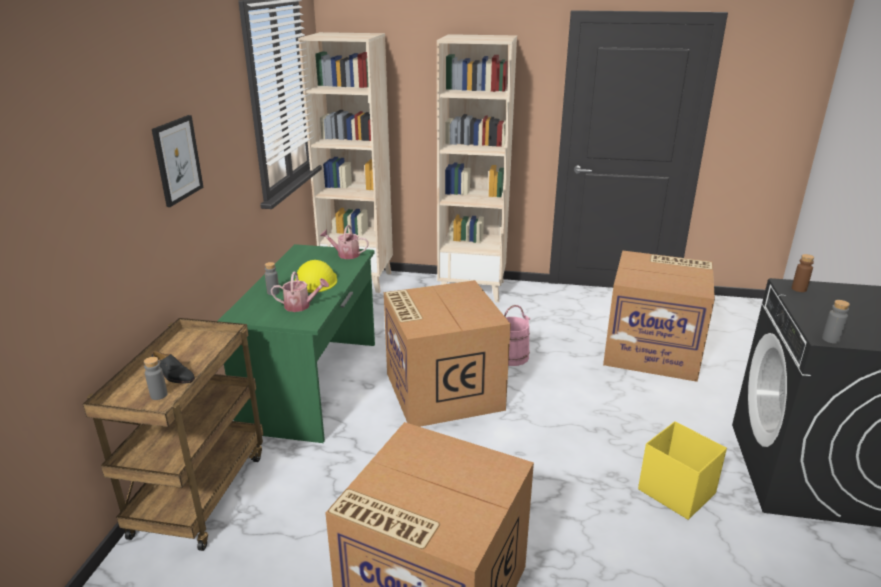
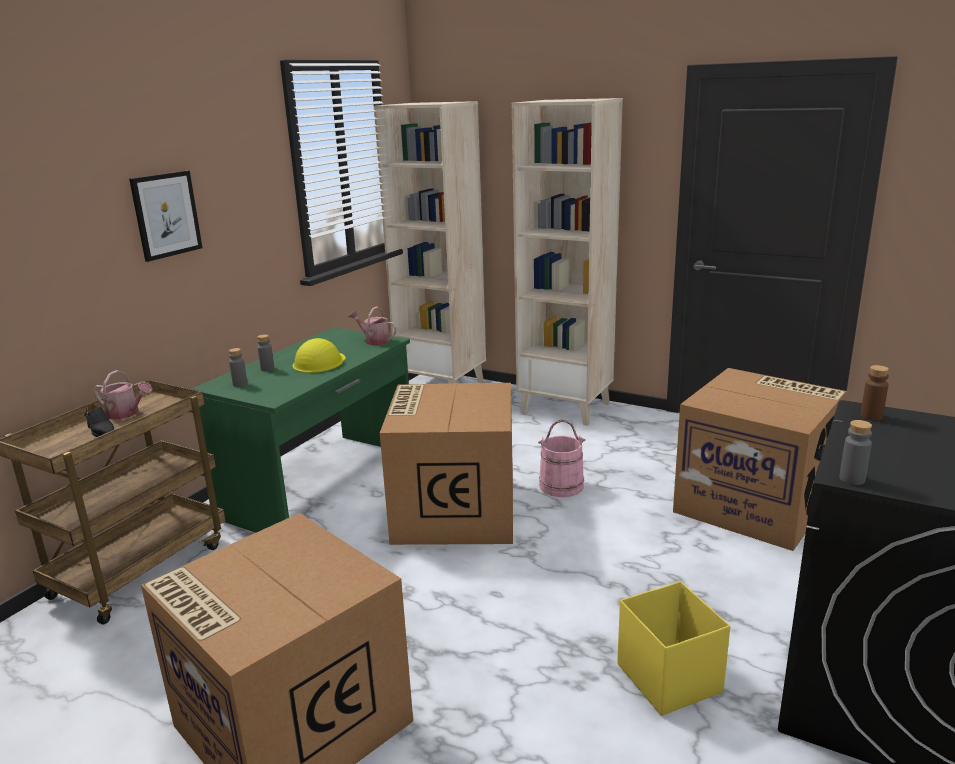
camera: 20 degrees right, 5 degrees down
grey bottle [144,357,168,400] -> grey bottle moved to [229,348,247,387]
watering can [271,271,329,312] -> watering can moved to [94,370,153,420]

